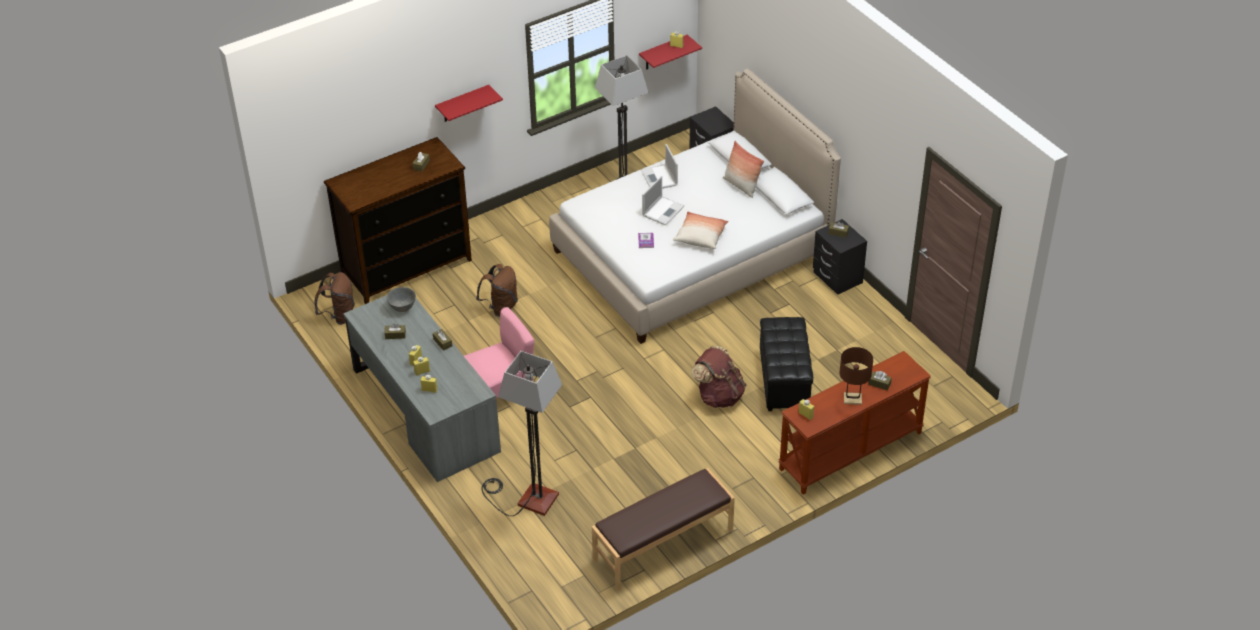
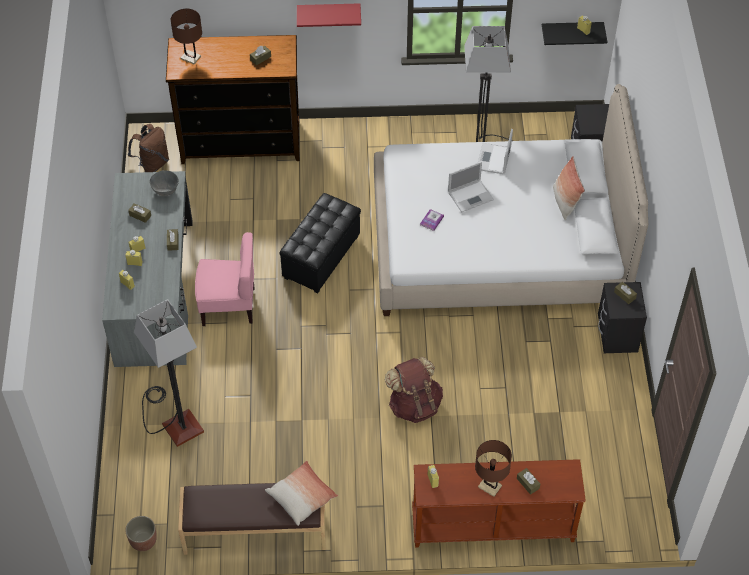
camera: 30 degrees right, 10 degrees up
brown backpack [476,264,518,317] -> none
red shelf [639,35,702,69] -> black shelf [542,22,607,45]
pillow [673,212,729,249] -> pillow moved to [265,461,338,526]
black ottoman [760,317,813,411] -> black ottoman moved to [280,193,361,294]
none -> planter [125,516,157,551]
none -> brown table lamp [171,9,202,64]

